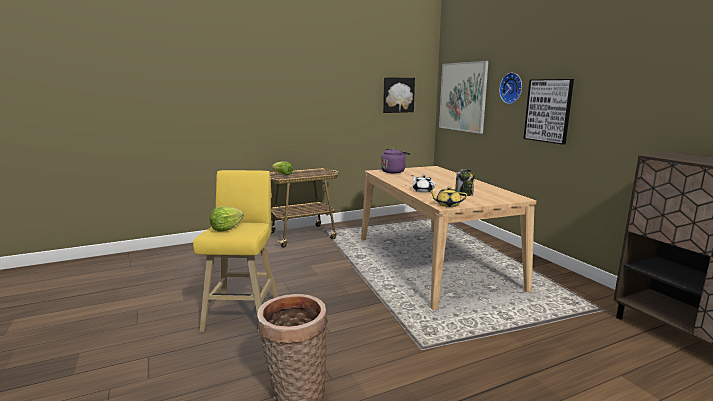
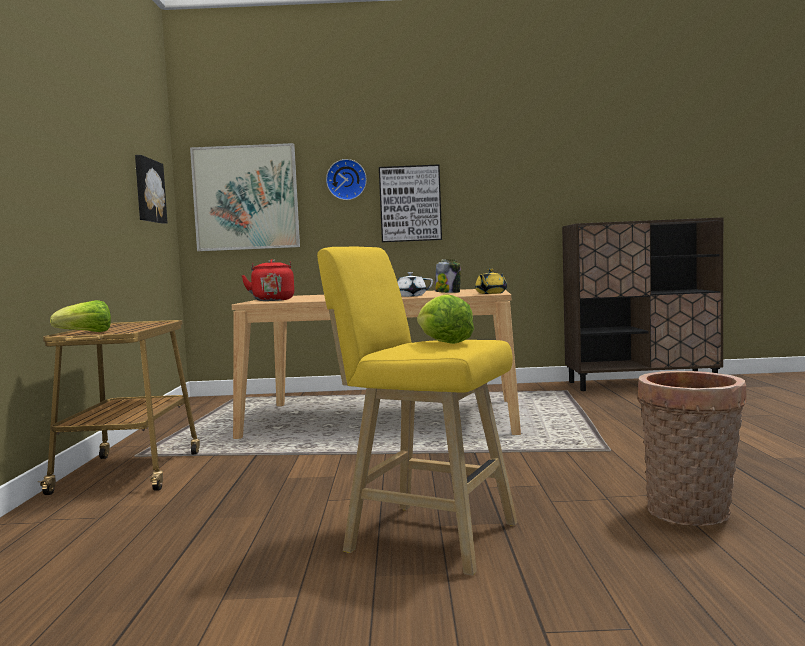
camera: 65 degrees left, 10 degrees down
purple kettle [381,148,411,173] -> red kettle [241,259,294,301]

